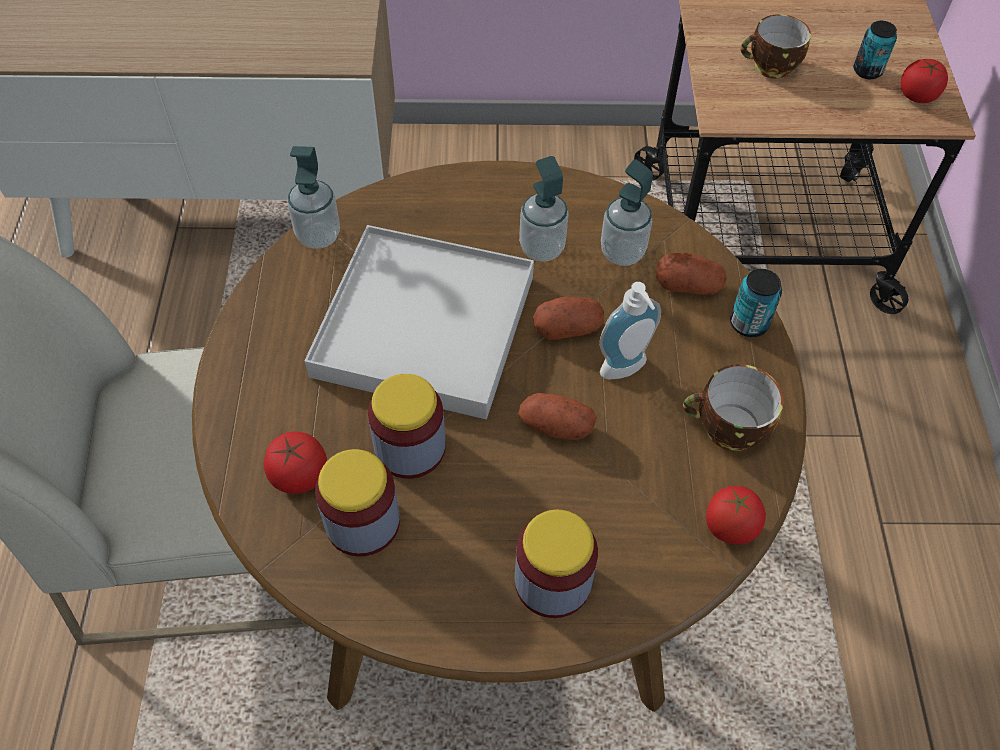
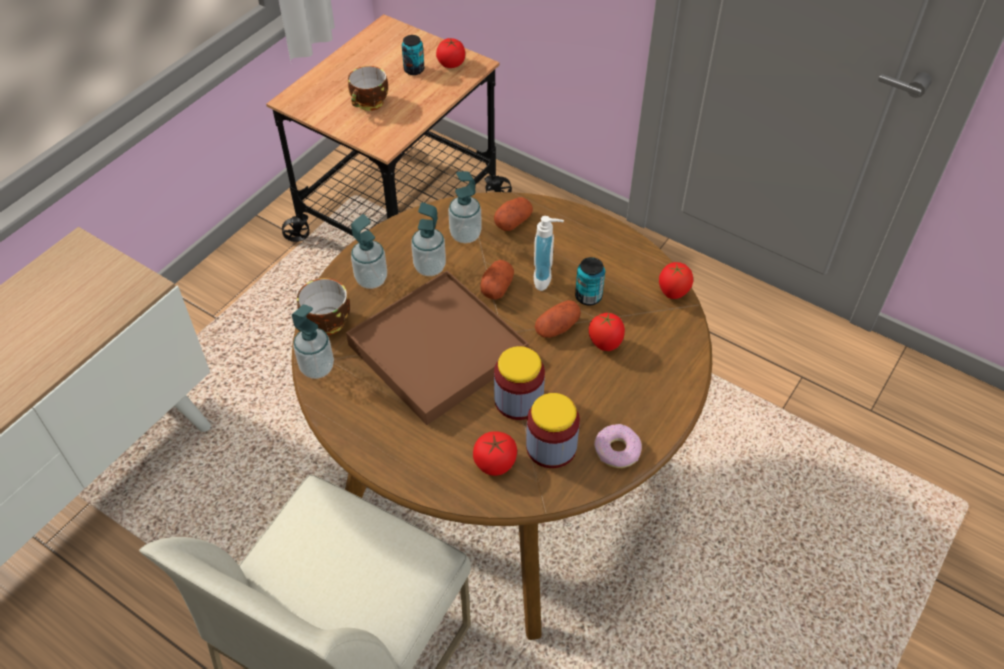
camera: 55 degrees left, 5 degrees down
white tray [304,225,534,419] -> brown tray [346,270,529,425]
jar [515,509,598,618] -> none
cup [683,364,783,451] -> cup moved to [297,278,350,335]
can [730,269,782,337] -> can moved to [575,257,605,306]
none -> soap dispenser [351,214,387,289]
none -> tomato [589,313,625,351]
none -> donut [594,424,642,468]

